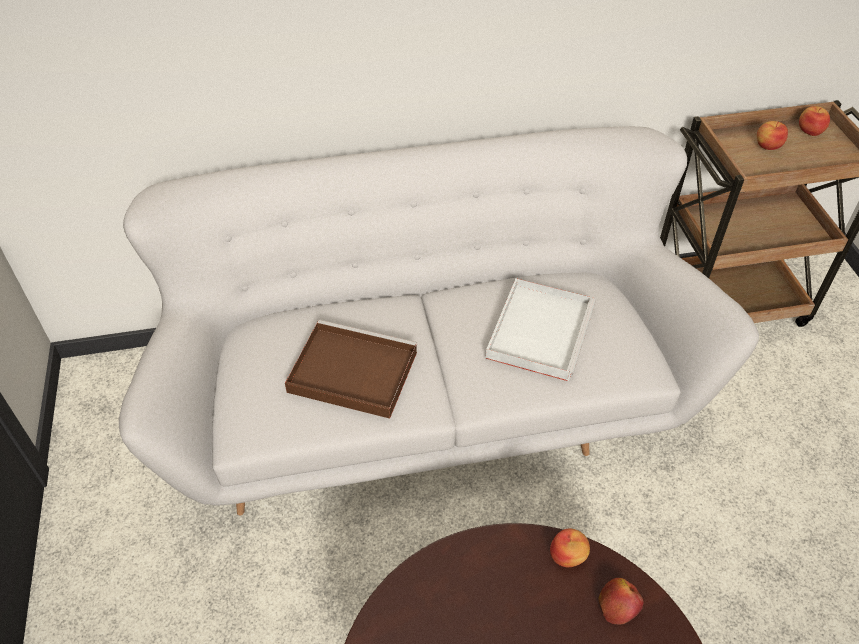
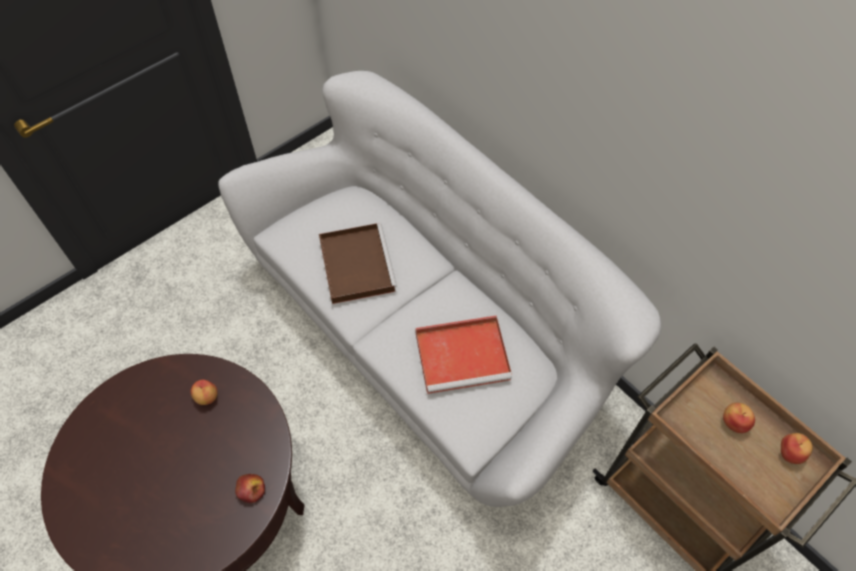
camera: 60 degrees right, 10 degrees up
white tray [486,278,596,381] -> red tray [415,315,512,394]
apple [550,528,590,567] -> apple moved to [190,380,217,405]

